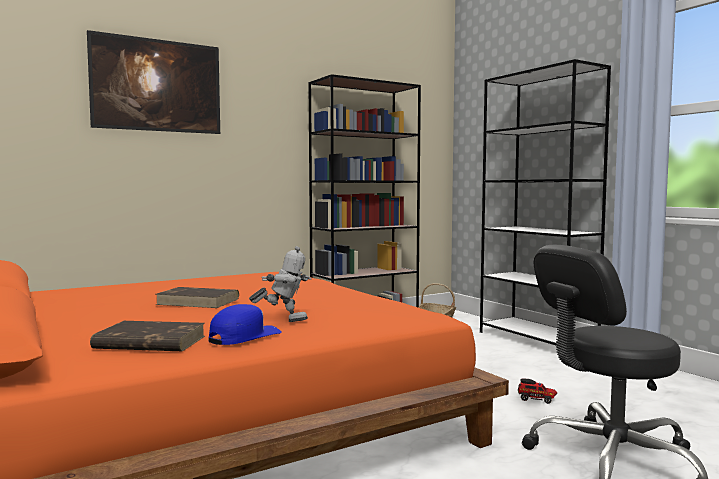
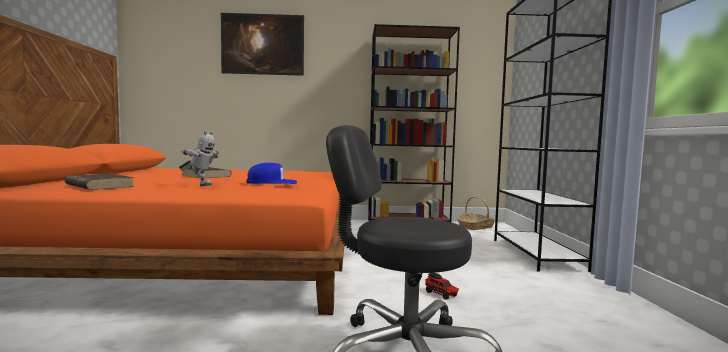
camera: 30 degrees right, 0 degrees up
blue cap [208,304,282,345] -> blue cap moved to [246,163,297,184]

